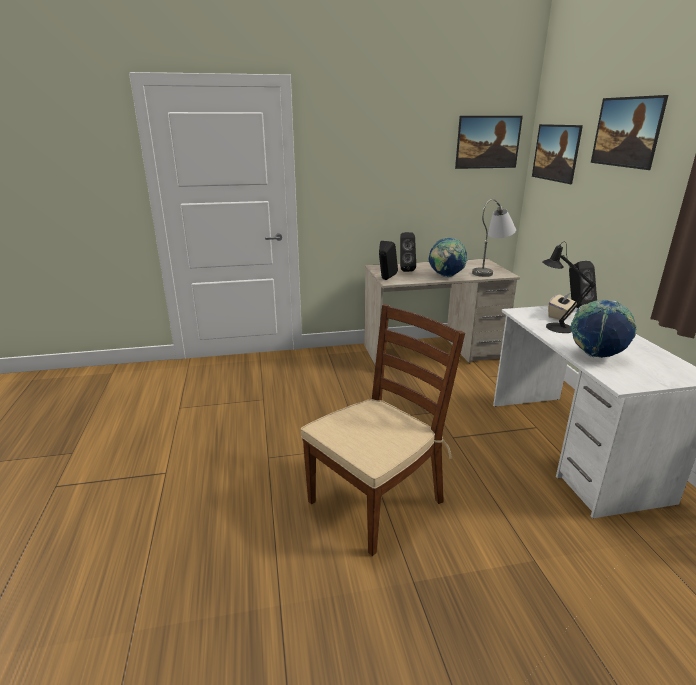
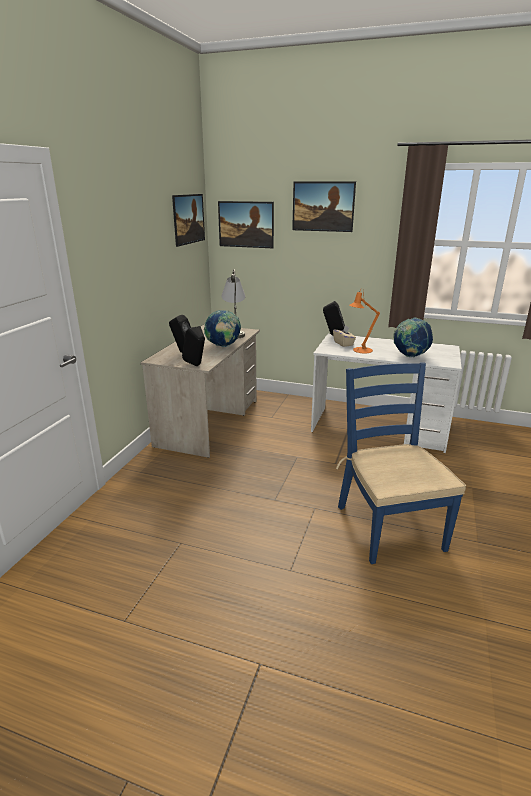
camera: 60 degrees left, 0 degrees up
brown chair [301,304,465,556] -> blue chair [336,362,466,564]
black table lamp [542,242,596,333] -> orange table lamp [349,288,380,353]

